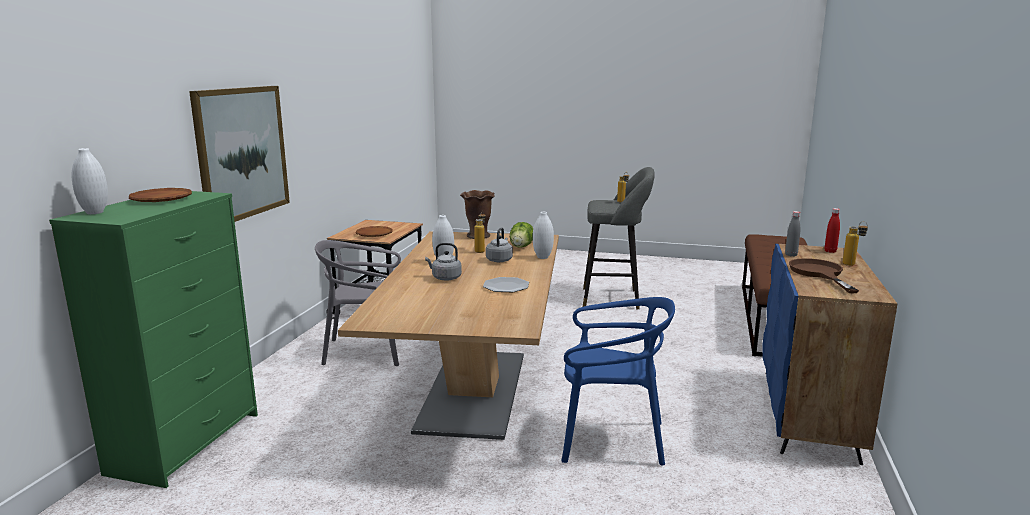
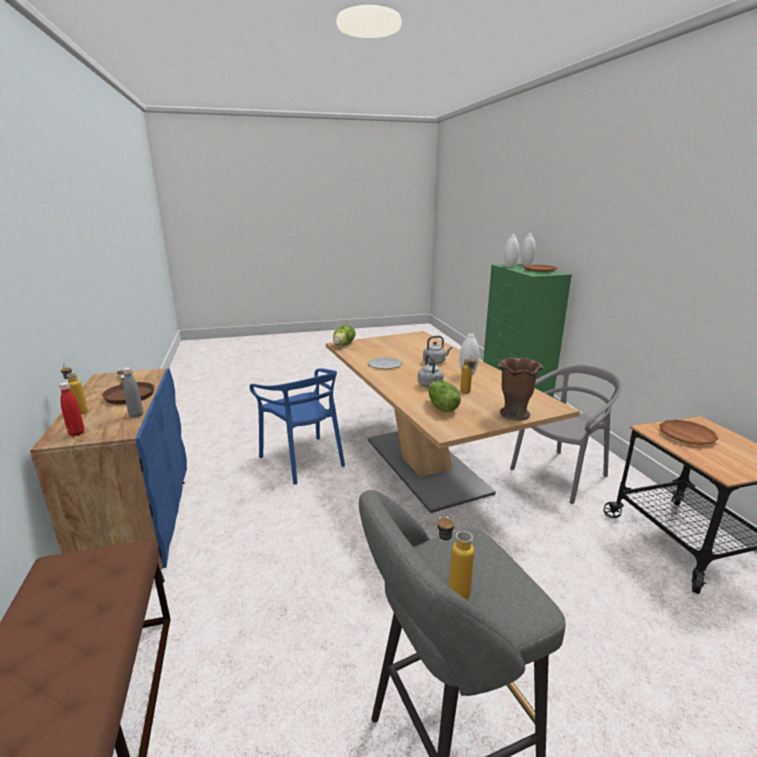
camera: 150 degrees right, 5 degrees up
picture [189,86,290,222] -> none
white vase [533,212,554,259] -> white vase moved to [504,235,519,268]
blue chair [561,297,675,466] -> blue chair turned 105 degrees counterclockwise [250,368,345,485]
none -> lettuce [333,325,356,346]

